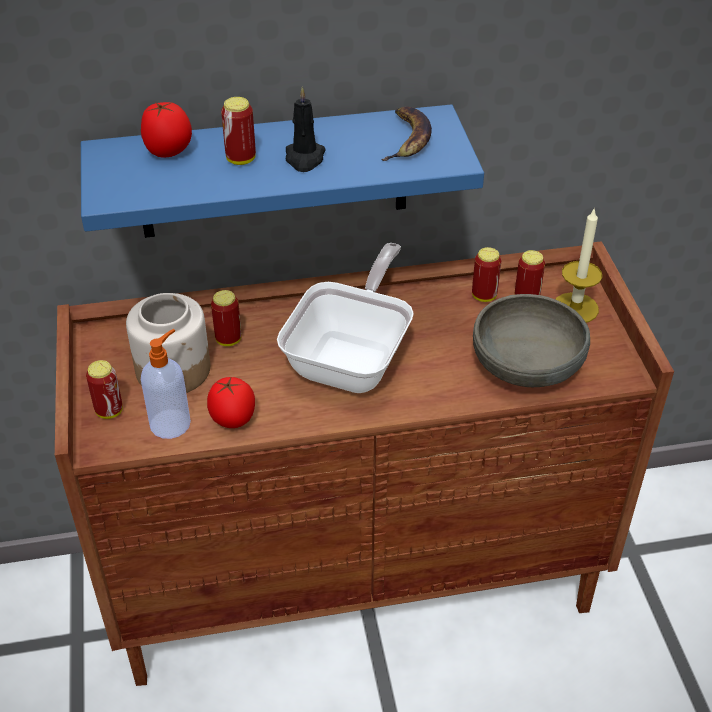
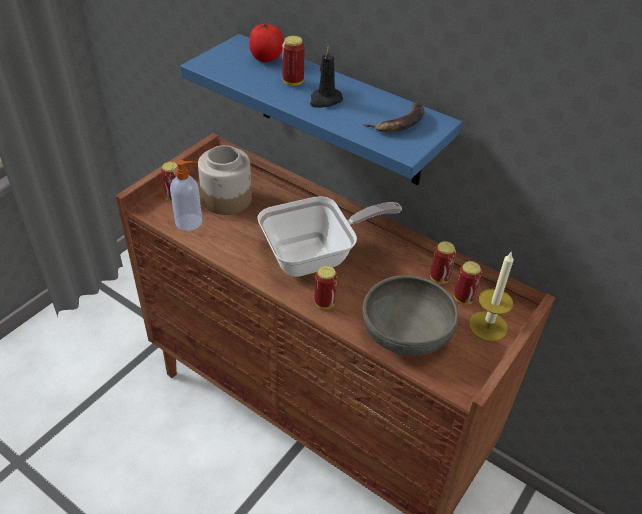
camera: 45 degrees right, 0 degrees up
tomato [207,377,255,428] -> none
can [211,290,242,346] -> can moved to [315,265,337,309]

